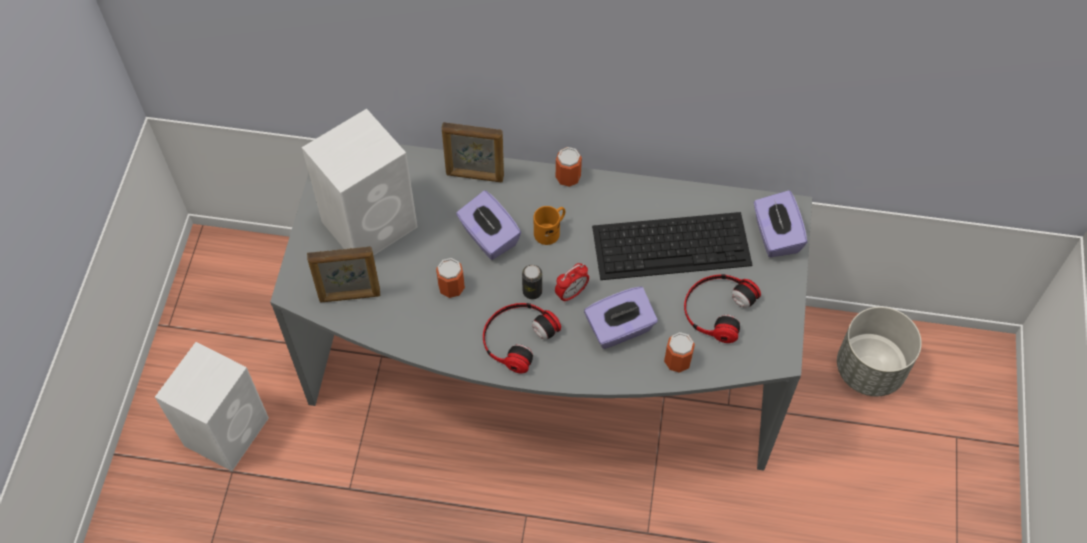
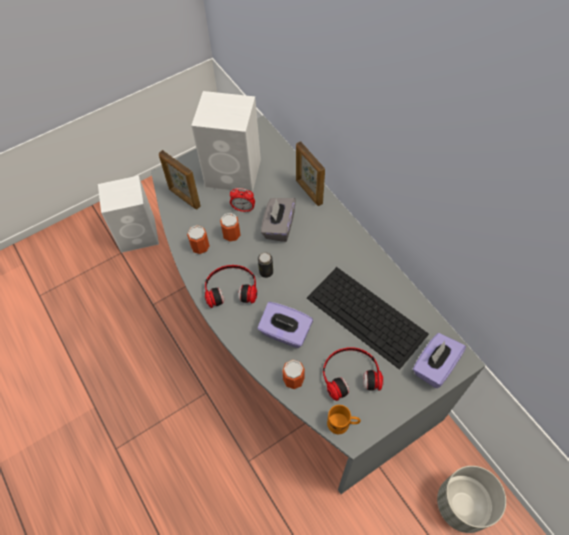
camera: 50 degrees right, 0 degrees up
purple tissue box [456,190,521,260] -> grey tissue box [261,198,296,242]
orange mug [534,206,566,245] -> orange mug moved to [327,405,361,434]
alarm clock [555,263,589,303] -> alarm clock moved to [230,188,255,212]
can [556,147,582,187] -> can moved to [187,225,210,254]

